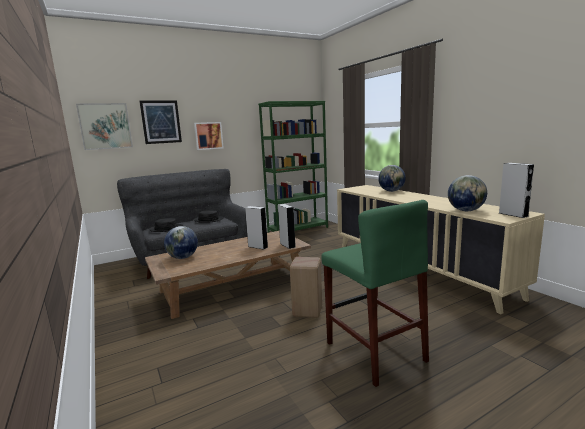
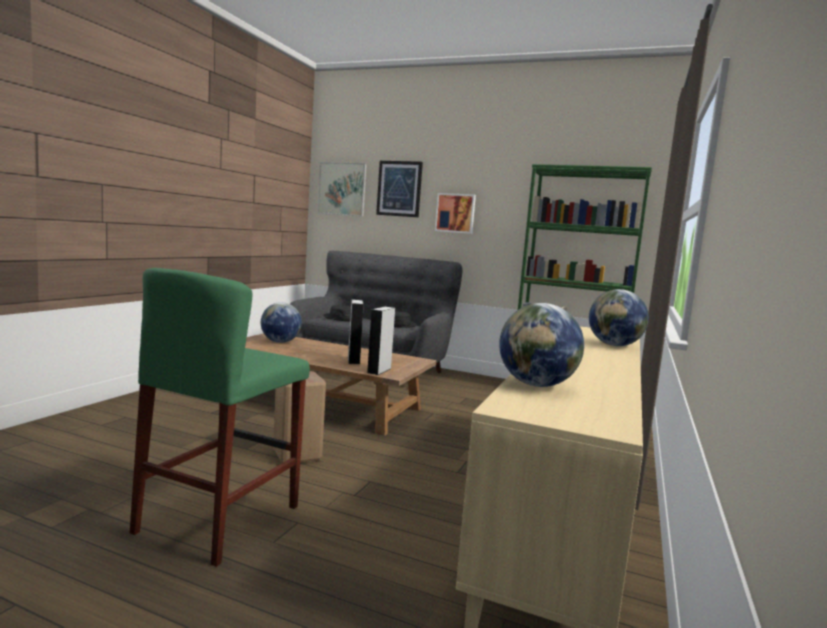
camera: 50 degrees right, 5 degrees down
grey speaker [499,163,534,218] -> none

